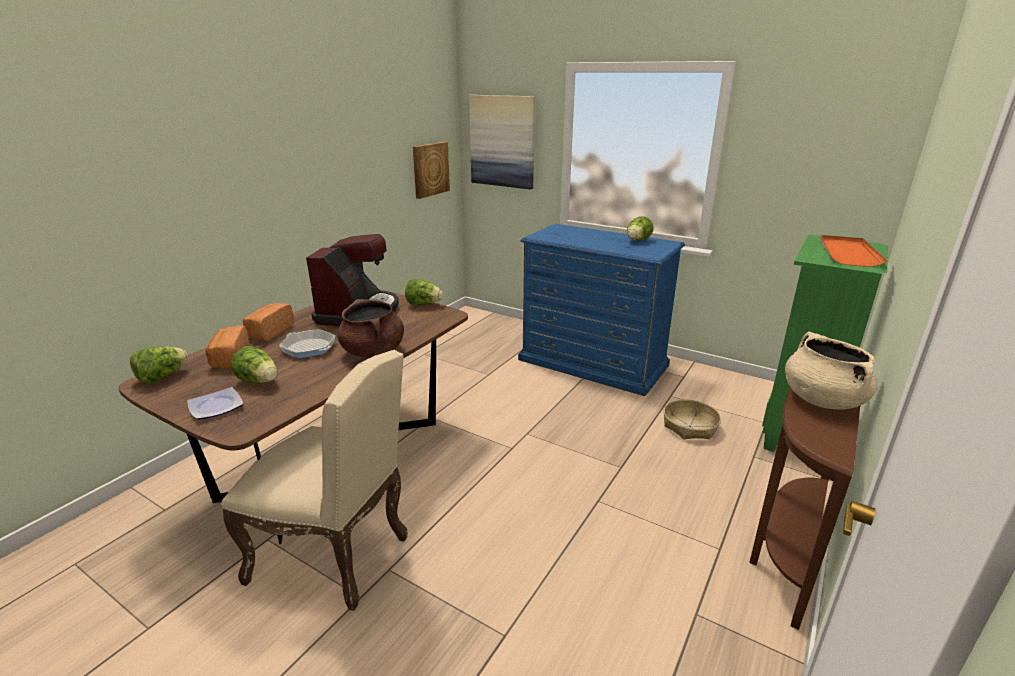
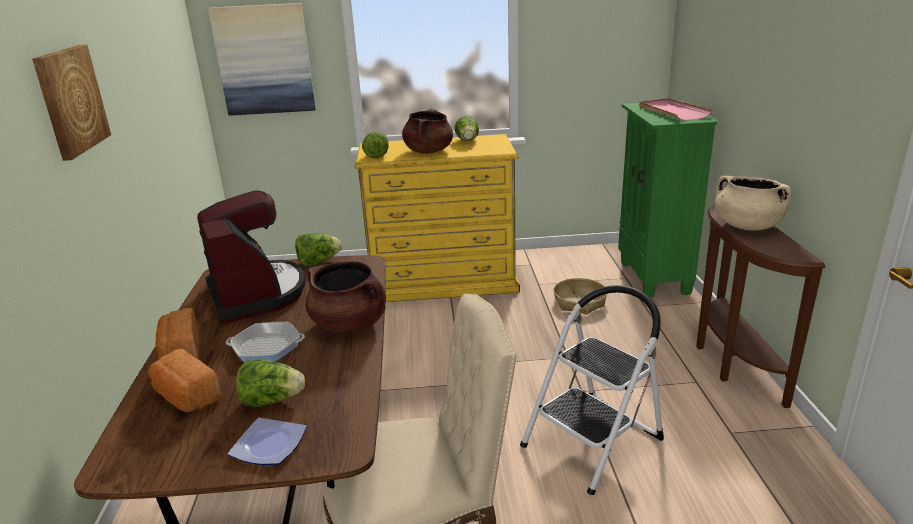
camera: 35 degrees left, 0 degrees up
lettuce [130,346,188,384] -> lettuce moved to [362,131,389,158]
picture [413,142,450,199] -> picture moved to [32,44,111,161]
blue dresser [518,224,685,396] -> yellow dresser [355,134,520,302]
orange tray [820,235,887,267] -> pink tray [639,98,713,121]
none -> brown cooking pot [402,109,453,153]
none -> step ladder [520,285,664,495]

